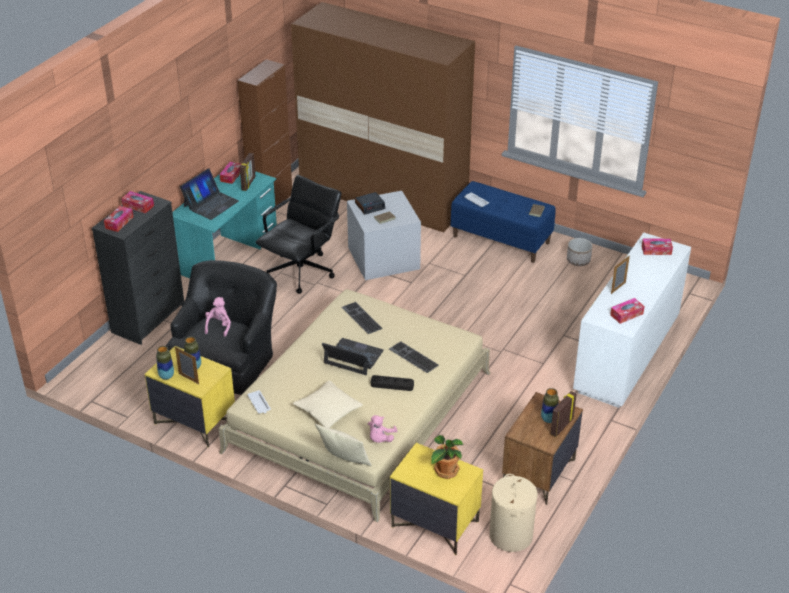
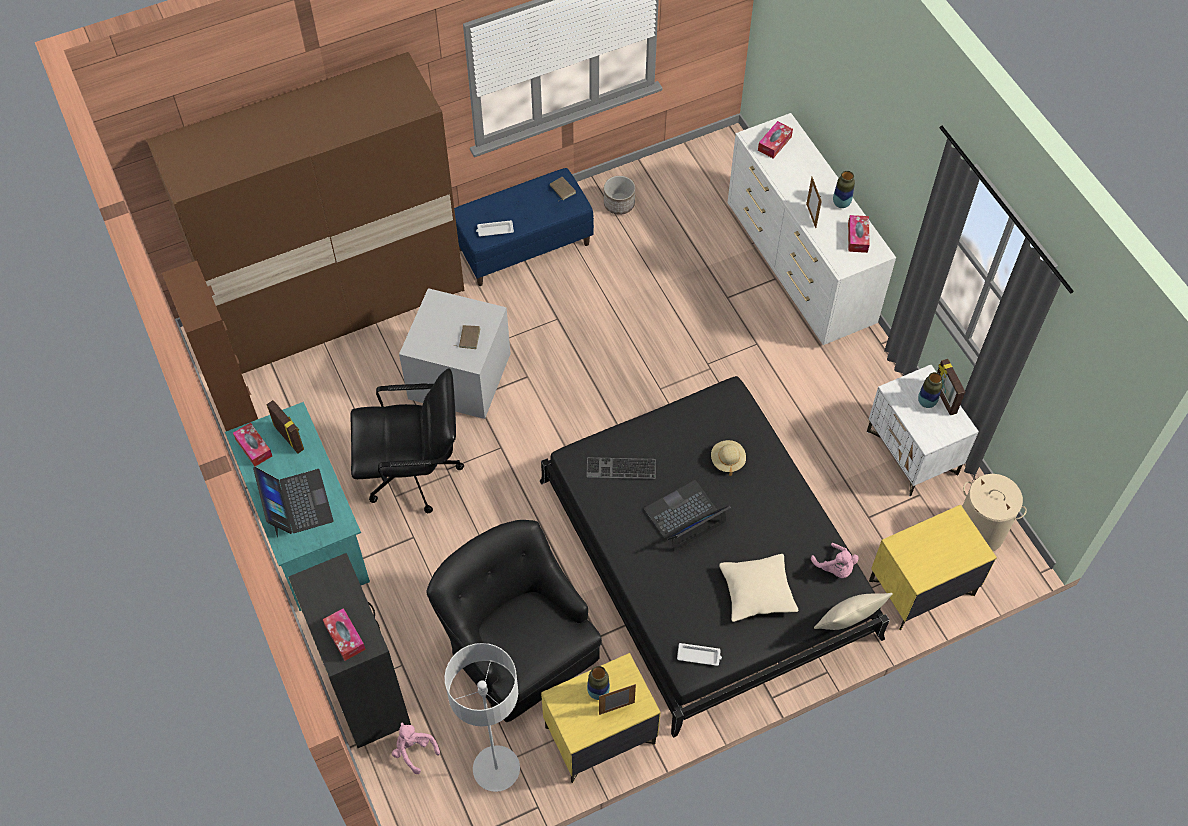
camera: 55 degrees left, 20 degrees up
tissue box [121,191,154,213] -> none
vase [156,346,174,380] -> vase moved to [833,171,855,208]
pink plush toy [205,297,231,337] -> pink plush toy moved to [392,723,440,774]
beige bed [218,289,490,522] -> black bed [540,376,890,738]
black office chair [256,175,341,294] -> black office chair turned 105 degrees clockwise [350,368,464,514]
alarm clock [355,192,385,214] -> none
black tray [371,375,414,391] -> none
keyboard [389,341,439,373] -> beige hat [711,440,746,476]
potted plant [431,435,463,479] -> none
brown nightstand [502,392,583,505] -> white nightstand [867,365,979,497]
none -> grey floor lamp [444,643,520,792]

